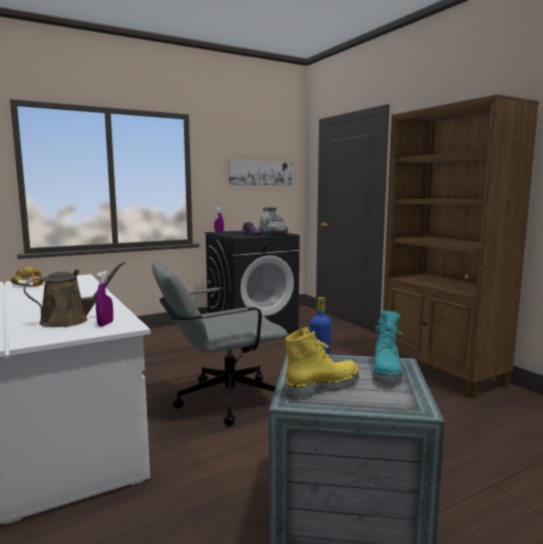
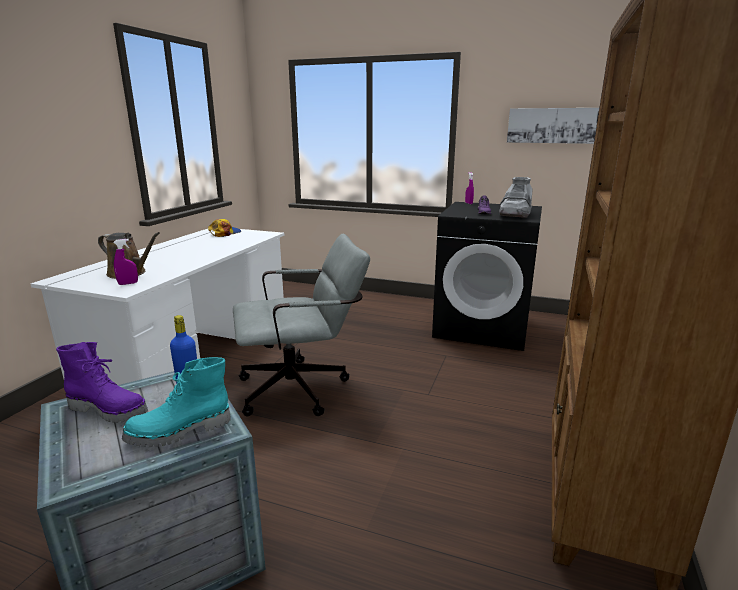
camera: 50 degrees right, 10 degrees up
grey office chair [152,261,288,426] -> grey office chair turned 135 degrees clockwise [233,233,370,416]
yellow boot [285,327,359,400] -> purple boot [56,342,148,423]

